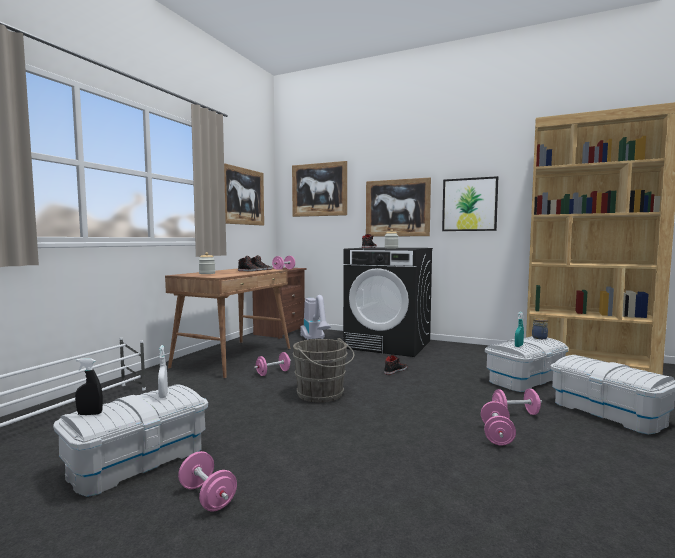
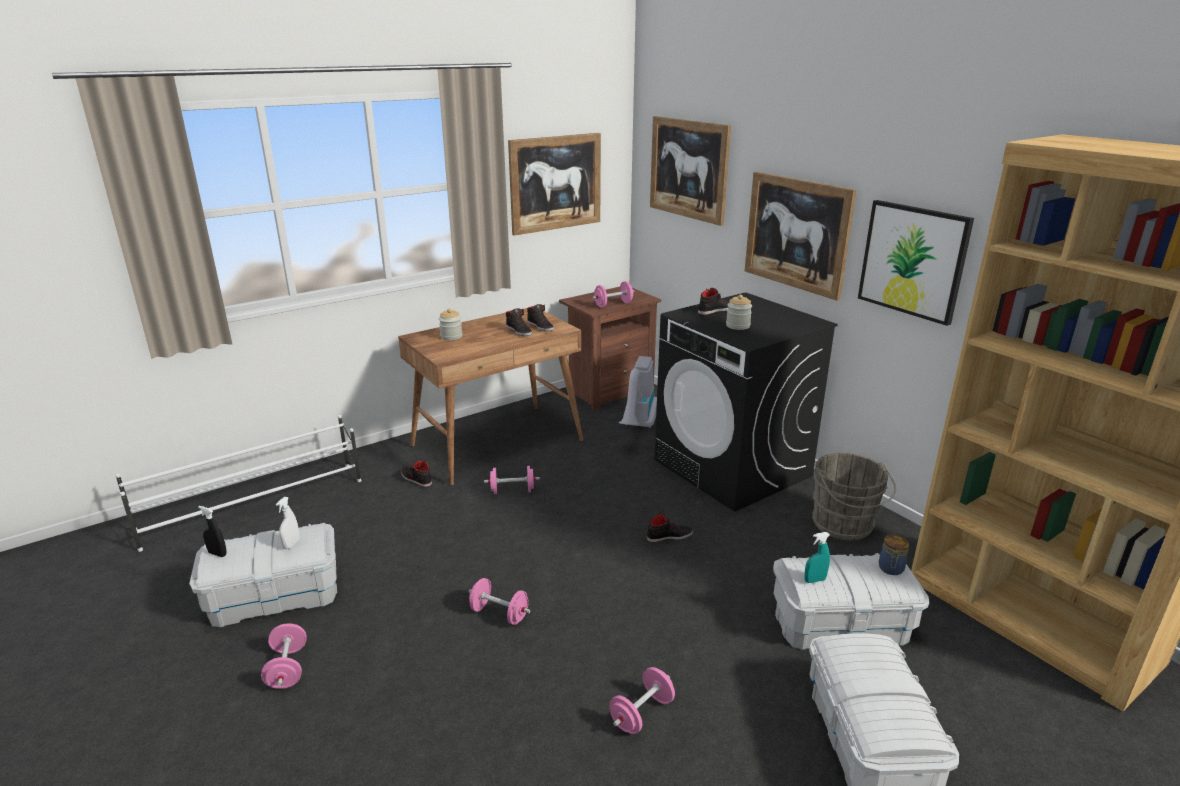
camera: 30 degrees right, 20 degrees up
grey bucket [293,338,354,403] -> grey bucket moved to [812,453,896,540]
pink dumbbell [490,389,542,415] -> pink dumbbell moved to [468,578,530,625]
none -> black shoe [401,460,432,487]

